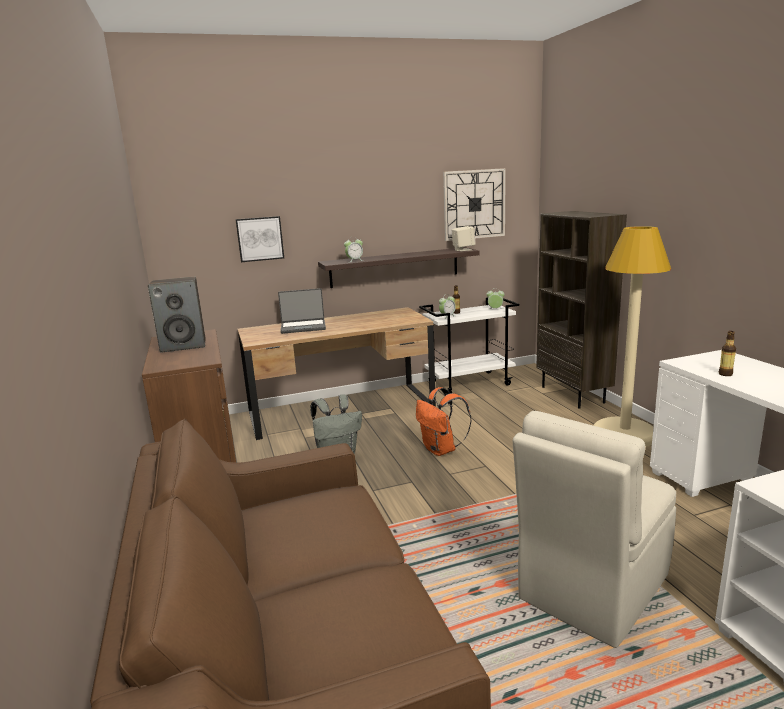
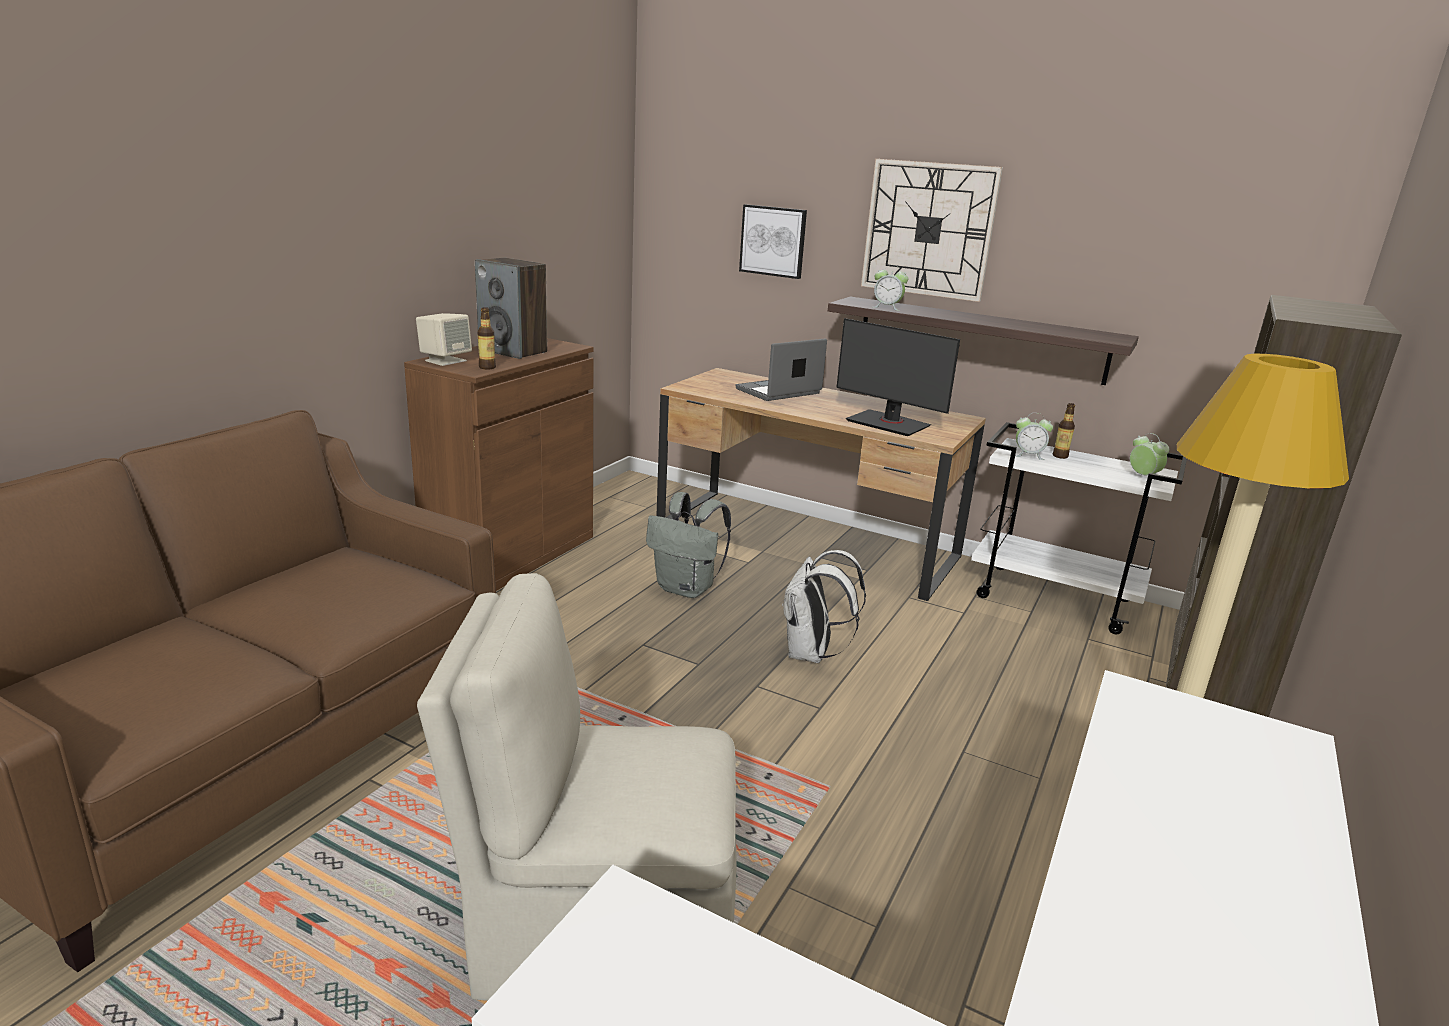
camera: 45 degrees right, 5 degrees up
laptop [278,288,326,334] -> laptop turned 105 degrees clockwise [736,339,827,401]
orange backpack [416,387,471,456] -> white backpack [782,550,866,663]
wall clock [443,168,506,241] -> wall clock moved to [861,159,1003,302]
beige speaker [451,226,476,251] -> beige speaker moved to [416,313,472,366]
bottle [719,331,736,376] -> bottle moved to [477,307,496,370]
none -> monitor [836,318,960,436]

